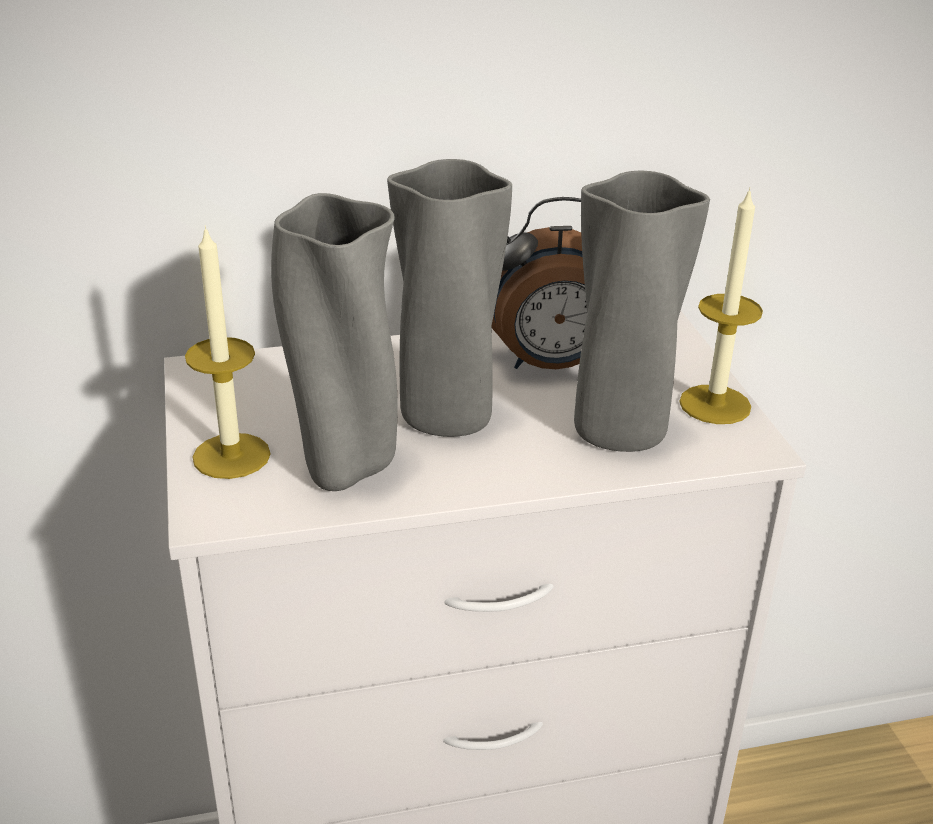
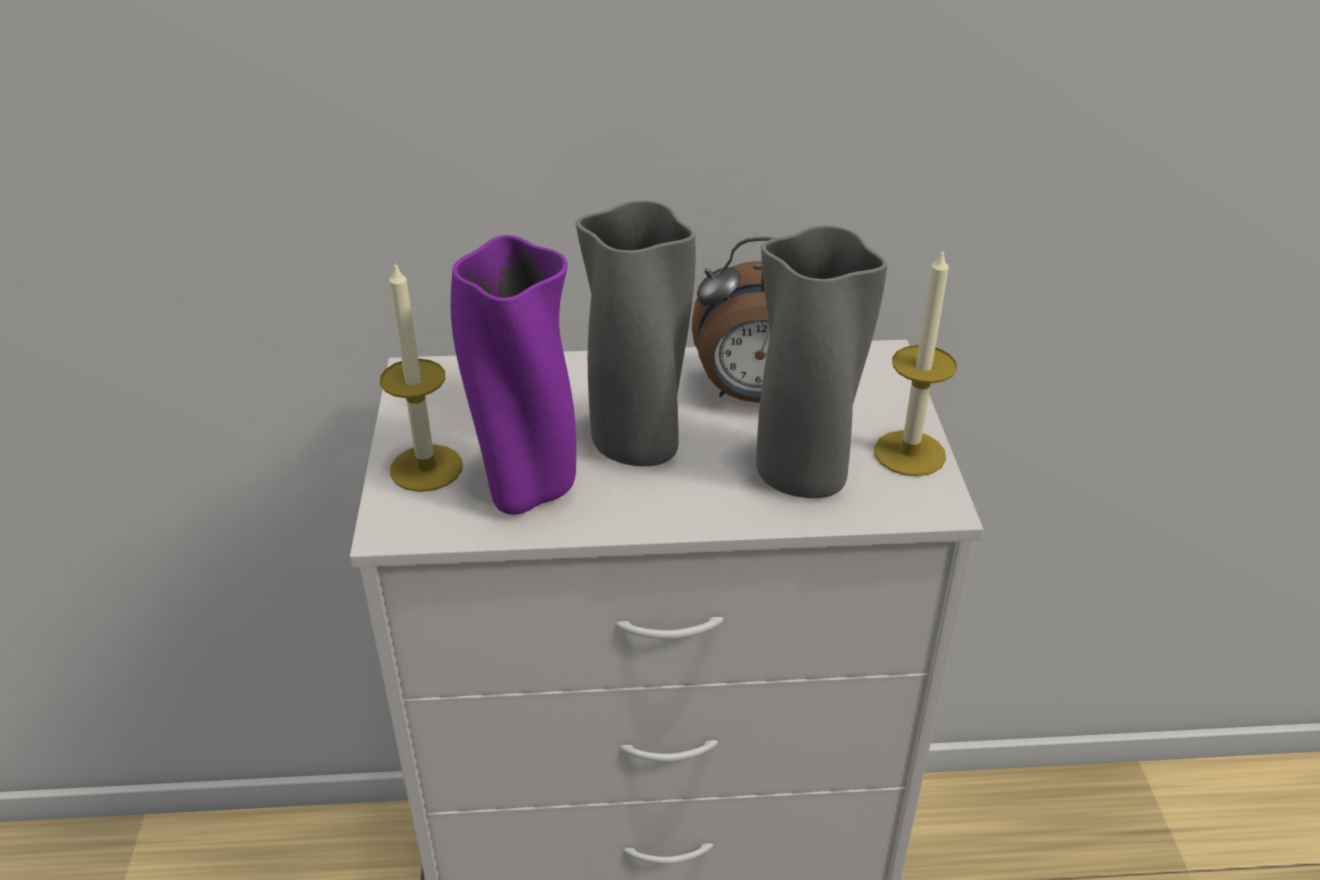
camera: 10 degrees right, 5 degrees up
grey vase [271,193,398,491] -> purple vase [451,235,576,515]

